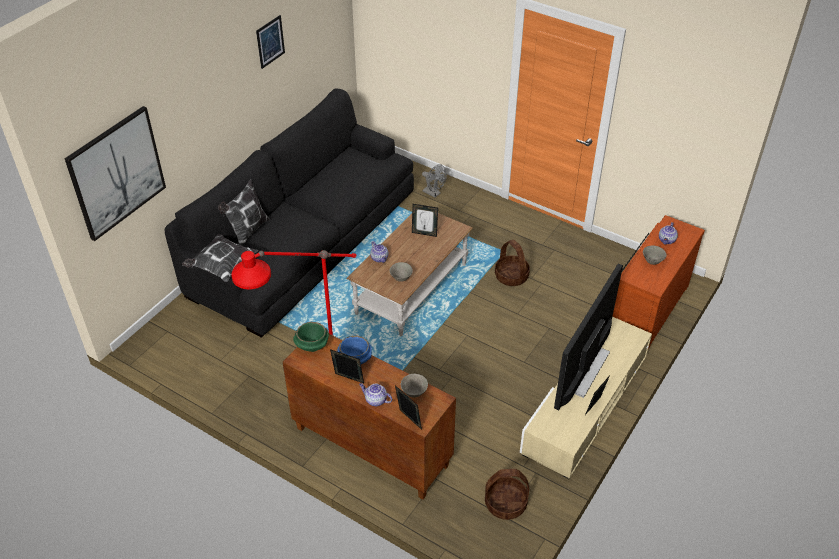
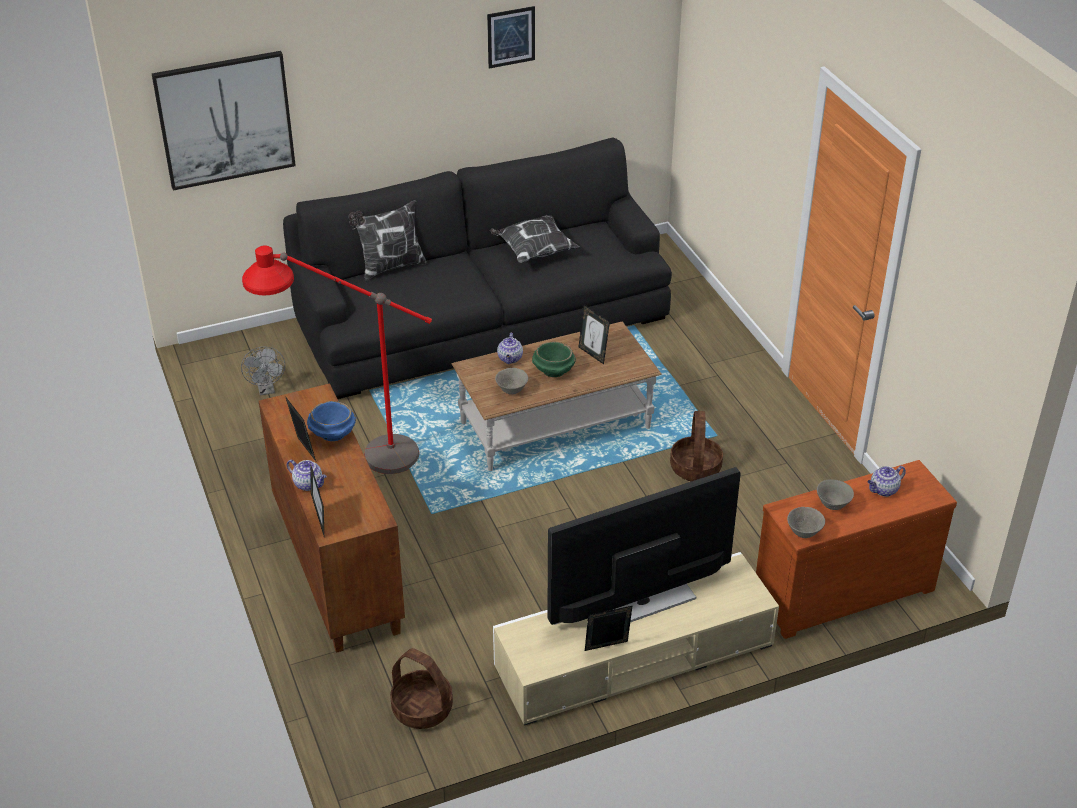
camera: 35 degrees right, 5 degrees down
pillow [182,234,259,282] -> pillow moved to [490,215,580,263]
green bowl [293,322,329,352] -> green bowl moved to [532,341,576,377]
teapot [359,383,392,406] -> teapot turned 150 degrees clockwise [287,460,327,491]
grey bowl [401,374,428,398] -> grey bowl moved to [787,507,825,538]
grey fan [422,164,447,198] -> grey fan moved to [241,347,285,396]

